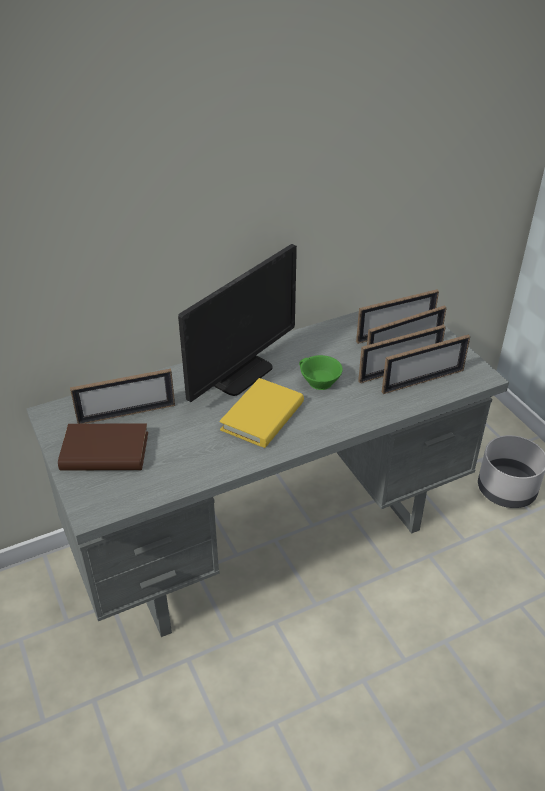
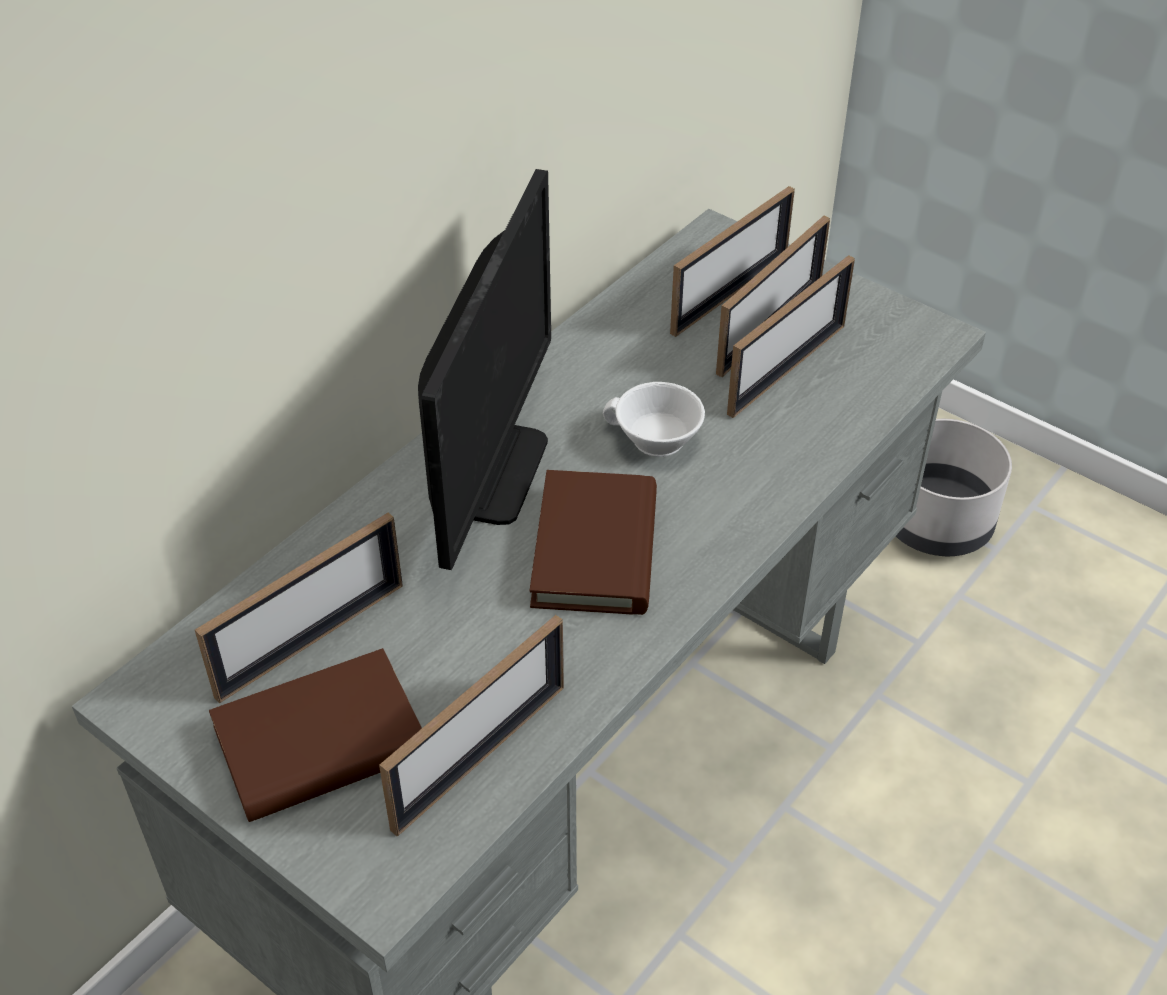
camera: 25 degrees left, 5 degrees up
yellow book [219,378,304,448] -> brown book [530,470,657,615]
green cup [299,355,343,390] -> white cup [603,382,705,457]
picture frame [382,335,470,394] -> picture frame moved to [379,615,564,836]

